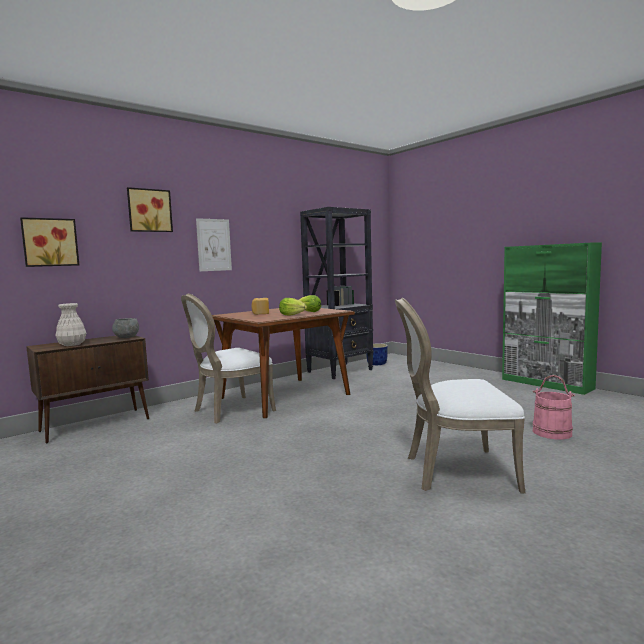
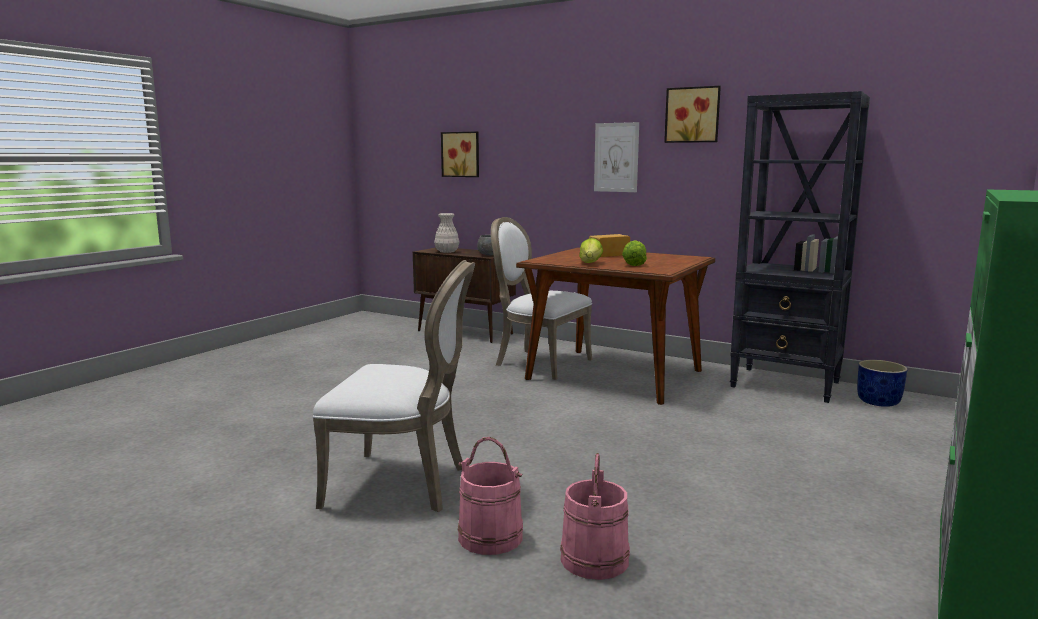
camera: 70 degrees right, 5 degrees up
picture [127,187,173,232] -> picture moved to [664,86,721,143]
white chair [395,298,525,493] -> white chair turned 120 degrees clockwise [312,260,475,512]
none -> pink bucket [458,437,523,555]

